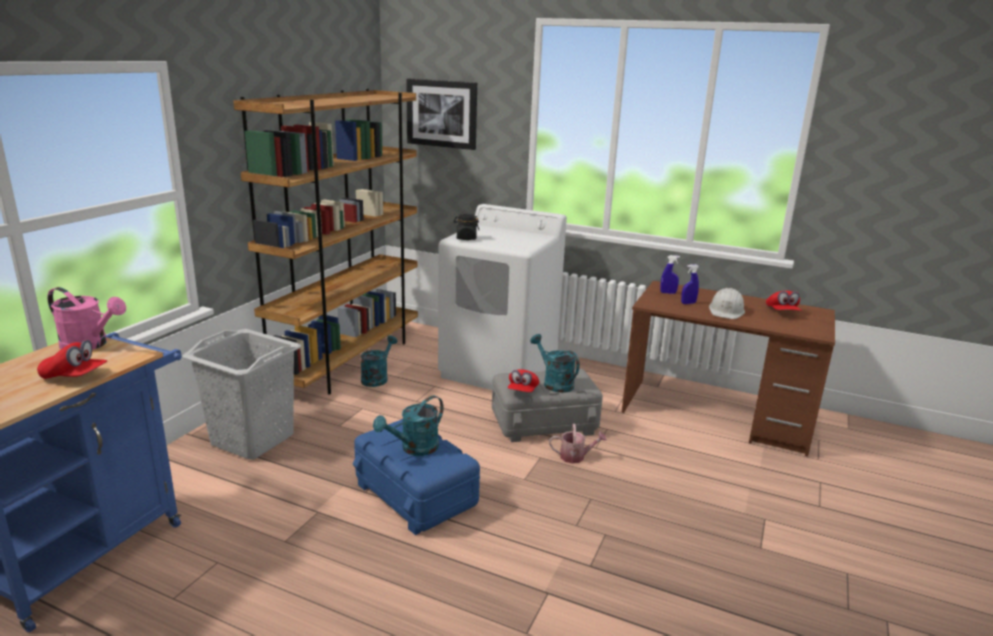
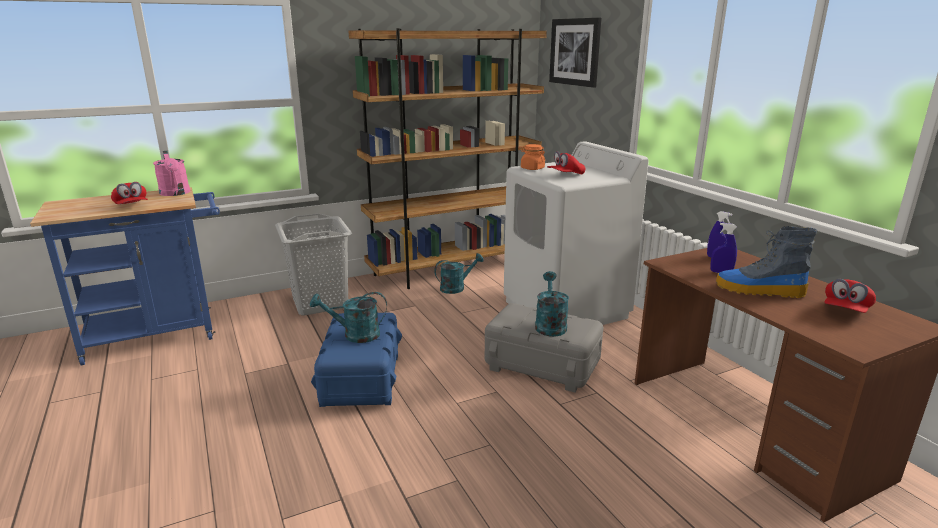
camera: 40 degrees right, 0 degrees up
black jar [453,214,479,240] -> orange jar [521,144,545,170]
red cap [508,369,539,392] -> red cap moved to [547,151,586,174]
watering can [549,424,607,464] -> none
white hard hat [709,288,745,319] -> boot [716,226,817,298]

